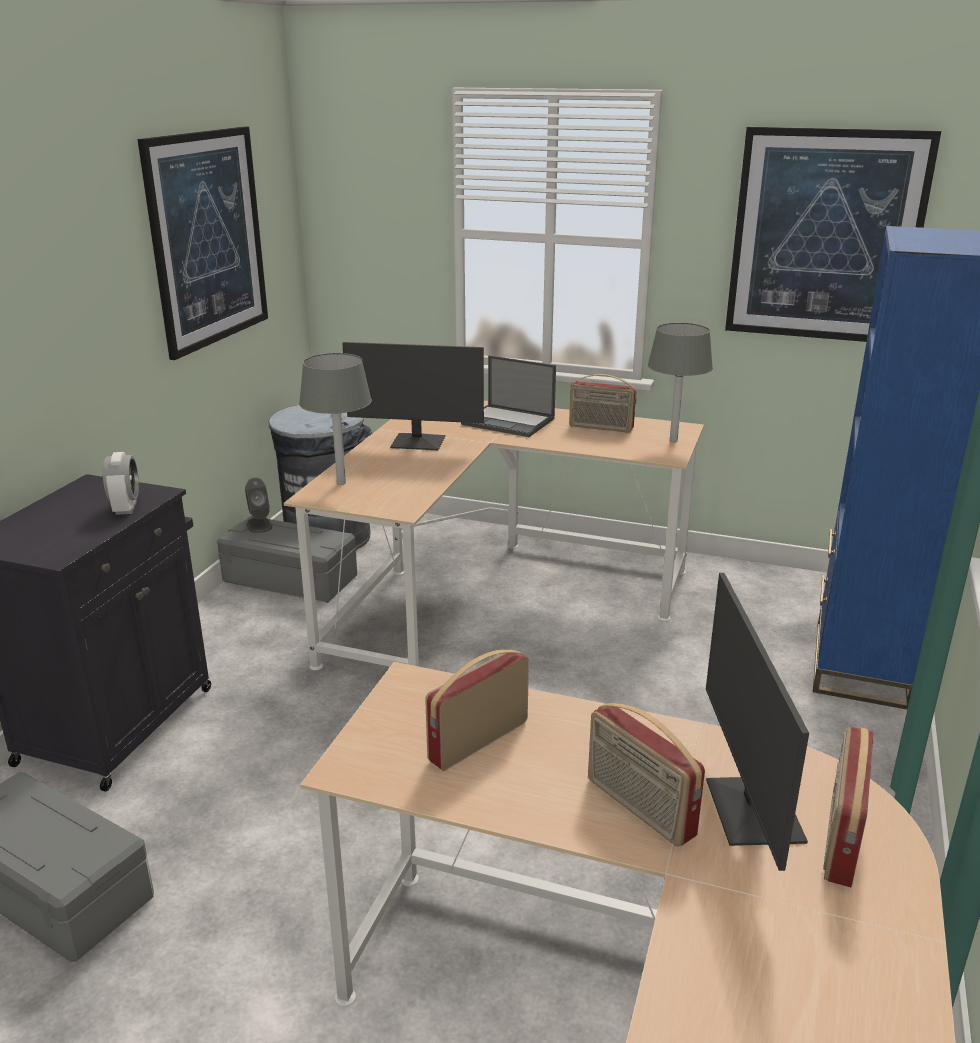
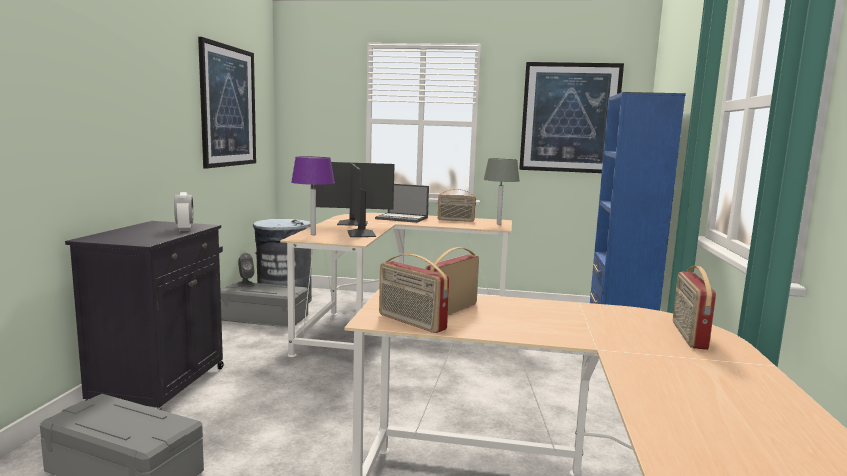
camera: 10 degrees left, 15 degrees down
grey table lamp [299,353,372,485] -> purple table lamp [291,156,335,235]
radio [588,703,705,847] -> radio moved to [379,254,449,333]
monitor [706,573,809,871] -> monitor moved to [347,163,376,237]

